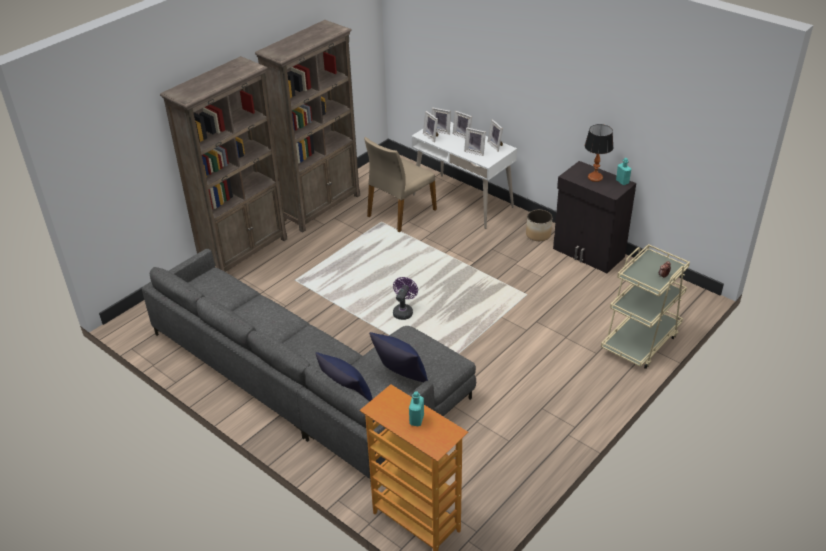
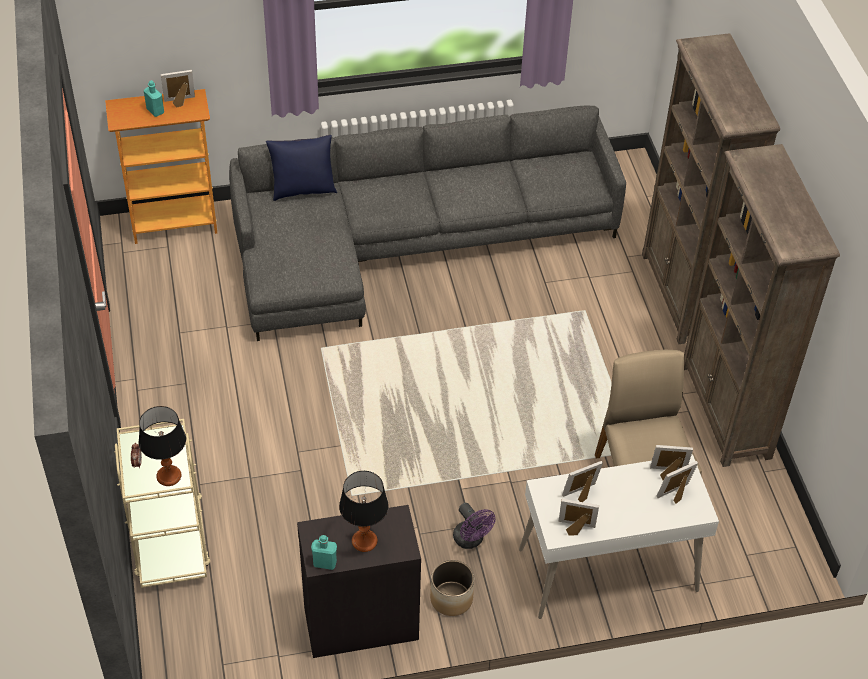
camera: 125 degrees right, 10 degrees up
blue pillow [369,332,428,382] -> none
purple fan [393,277,418,320] -> purple fan moved to [453,503,495,549]
picture frame [453,111,472,138] -> picture frame moved to [161,70,195,108]
none -> table lamp [139,406,186,486]

